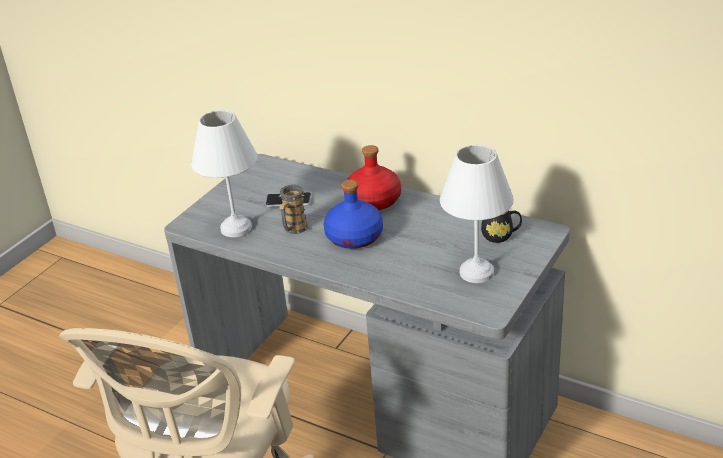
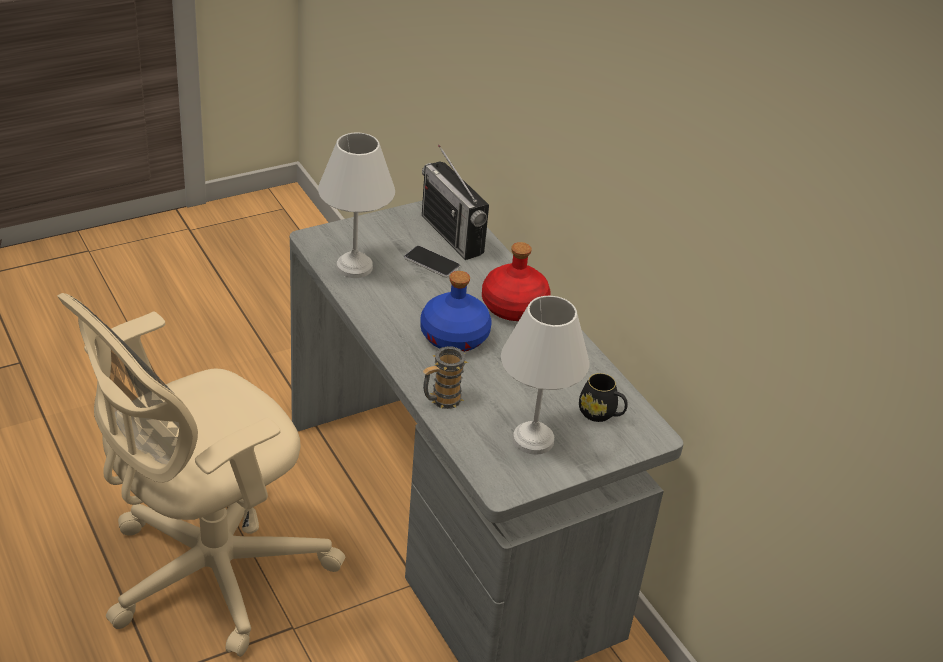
camera: 25 degrees right, 5 degrees up
mug [278,184,309,234] -> mug moved to [423,346,468,409]
none -> radio [422,145,489,260]

